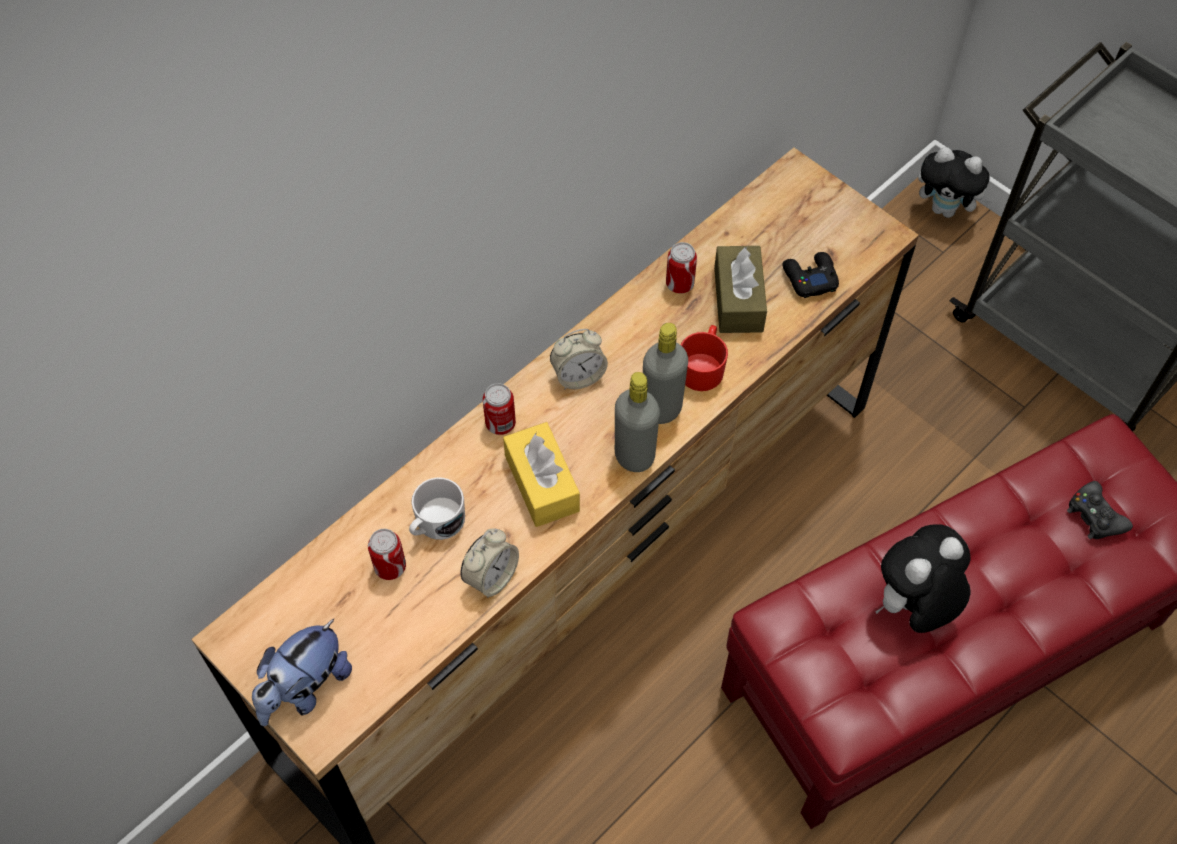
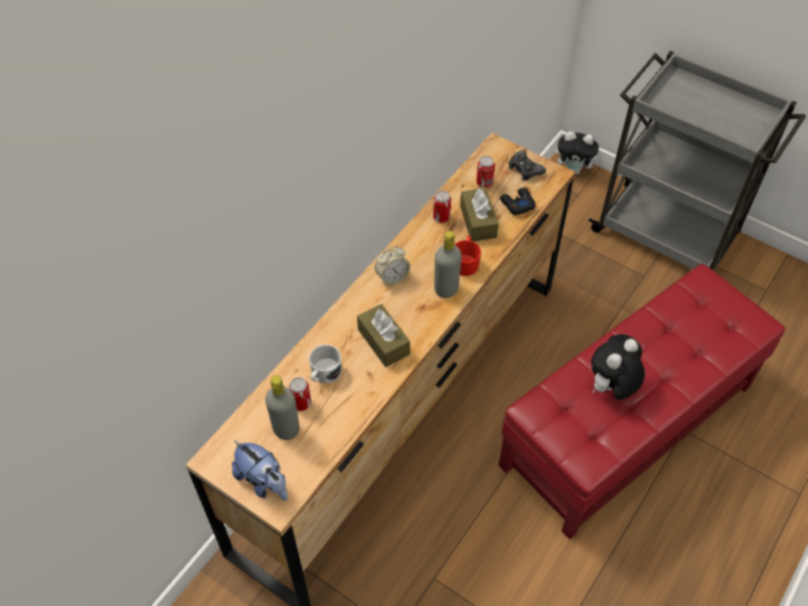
camera: 10 degrees left, 5 degrees down
plush toy [252,619,352,726] -> plush toy turned 75 degrees counterclockwise [232,440,288,501]
alarm clock [461,528,519,598] -> none
can [483,383,516,435] -> can moved to [476,156,495,188]
yellow tissue box [503,422,580,527] -> brown tissue box [357,304,410,367]
grey bottle [615,372,660,472] -> grey bottle moved to [265,375,299,440]
black game controller [1067,481,1133,539] -> black game controller moved to [508,150,546,180]

